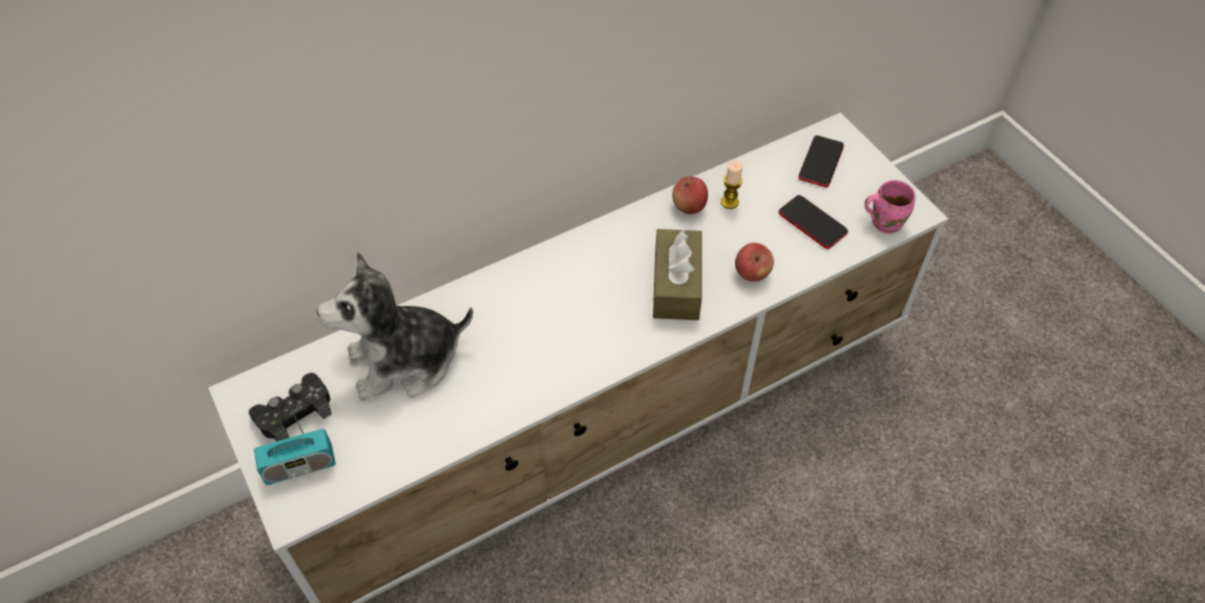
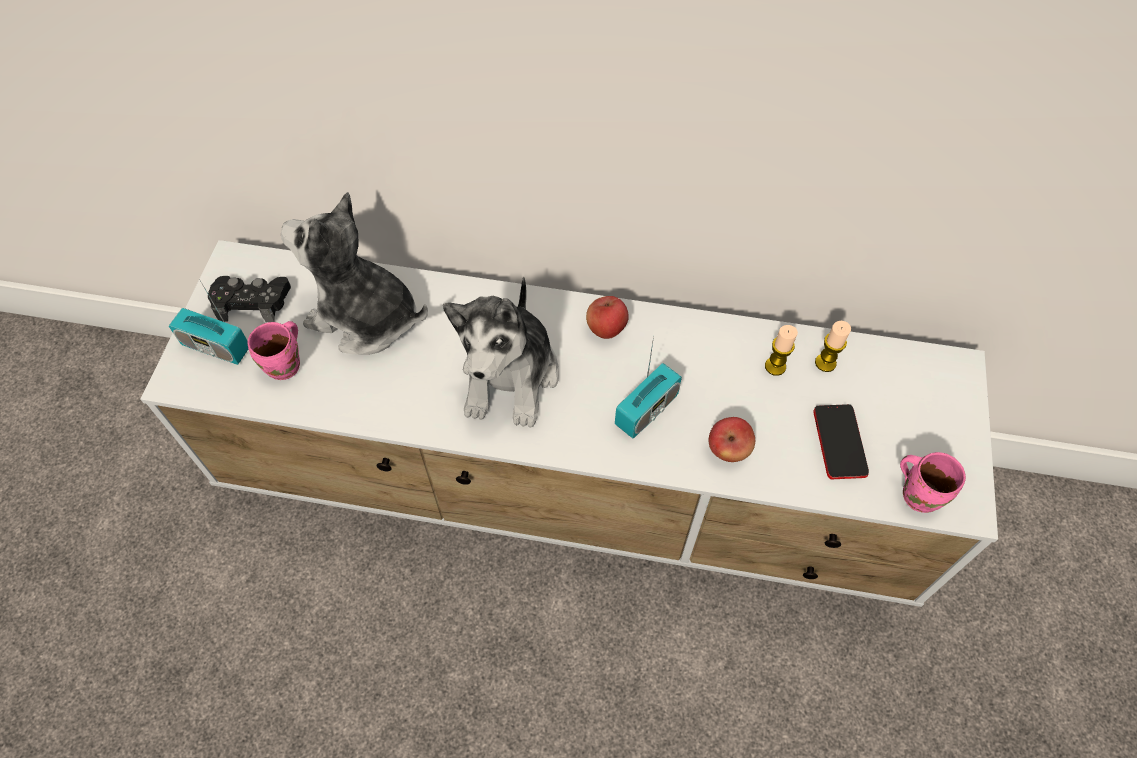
camera: 40 degrees right, 5 degrees up
brown tissue box [653,229,702,320] -> radio [615,335,682,438]
apple [672,177,708,214] -> apple moved to [586,296,629,339]
phone [798,135,844,187] -> none
none -> pink mug [248,321,300,380]
none -> plush toy [443,277,559,428]
none -> candle [815,321,851,372]

